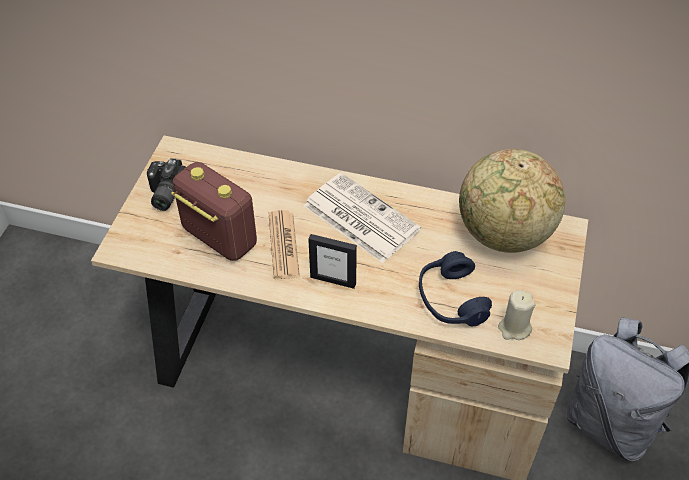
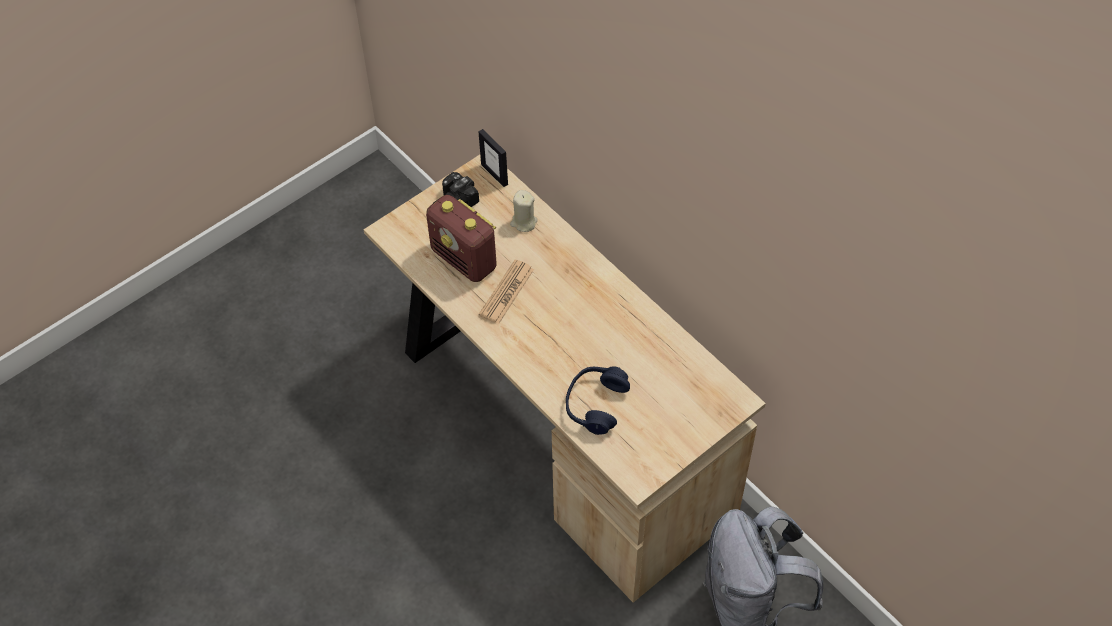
camera: 35 degrees right, 5 degrees up
radio [171,162,257,261] -> radio turned 150 degrees clockwise [426,195,496,282]
newspaper [304,173,421,263] -> none
picture frame [308,234,357,289] -> picture frame moved to [478,129,508,187]
globe [459,148,565,253] -> none
beige candle [498,290,536,340] -> beige candle moved to [510,190,538,232]

